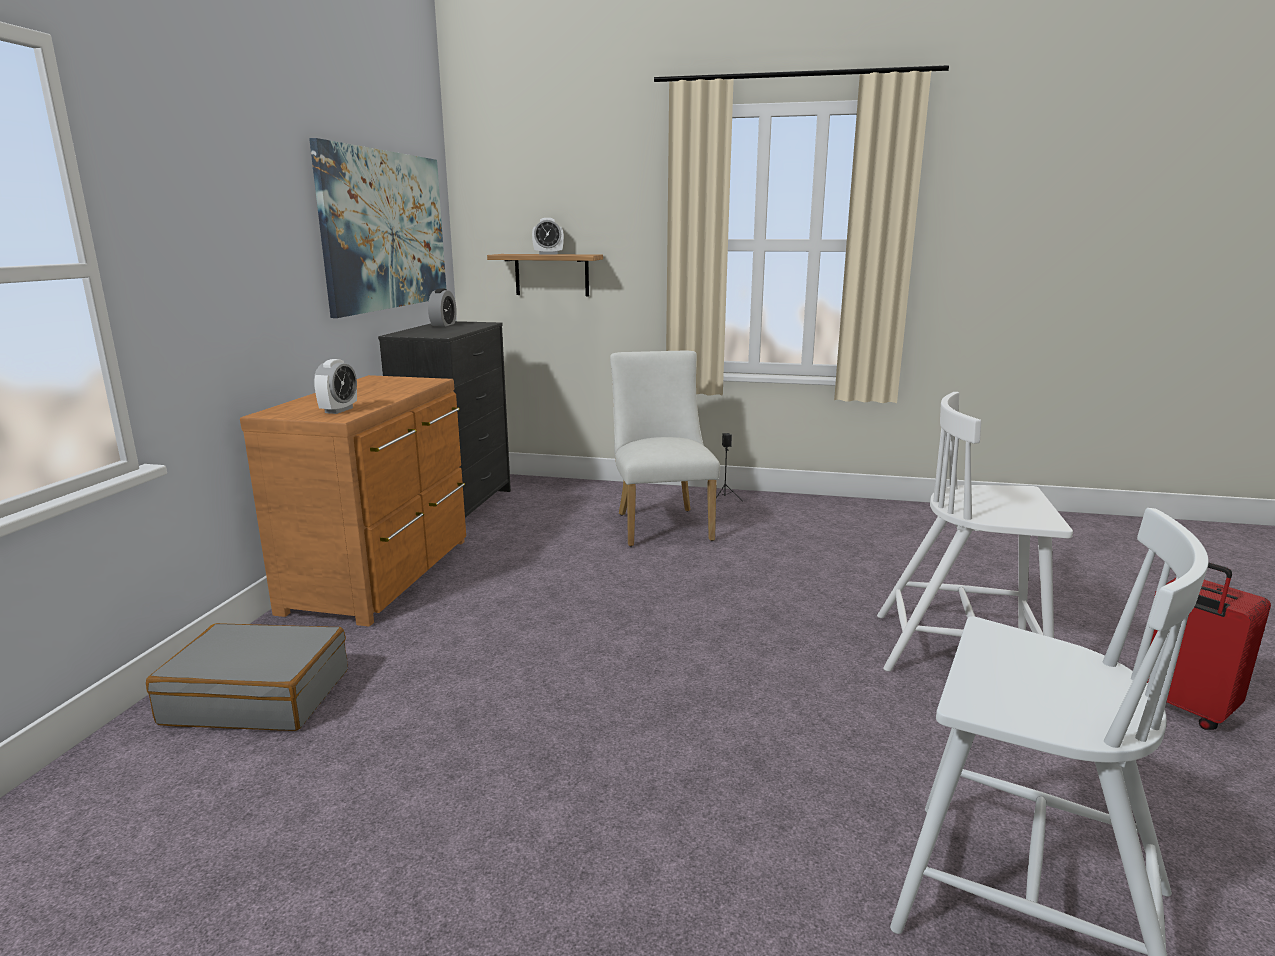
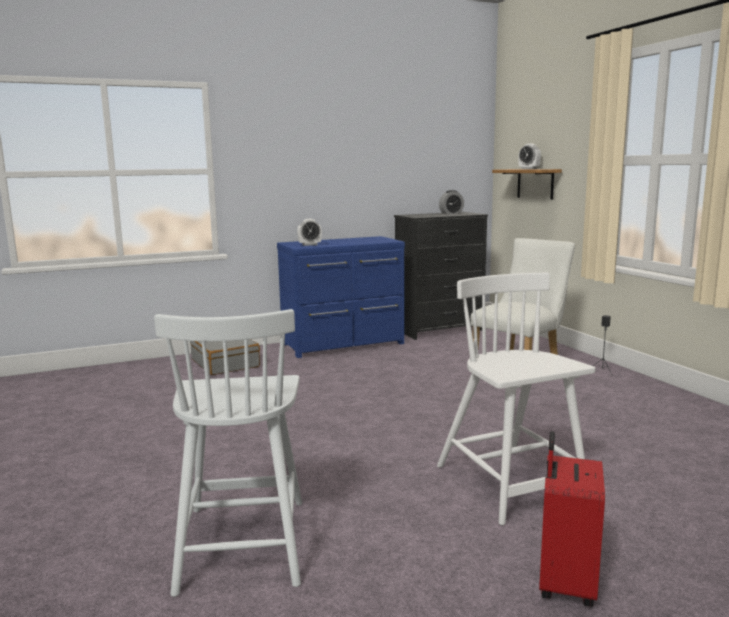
camera: 55 degrees right, 5 degrees down
brown dresser [240,375,466,627] -> blue dresser [277,236,405,358]
picture [309,138,446,318] -> none

